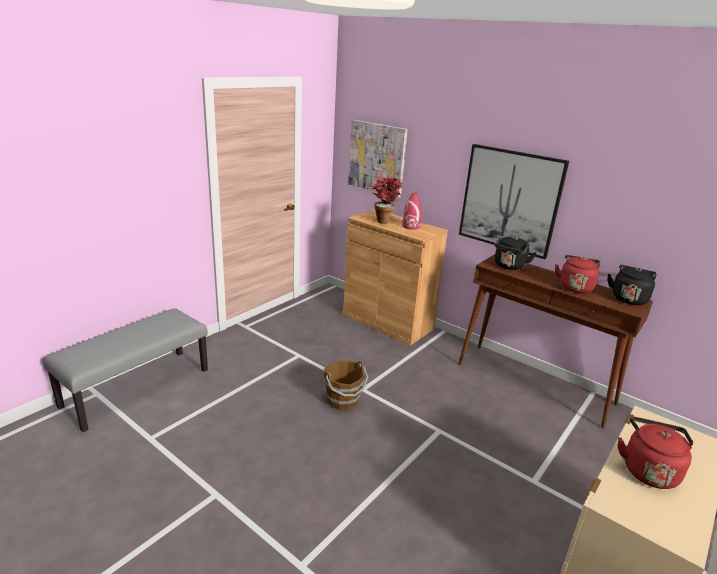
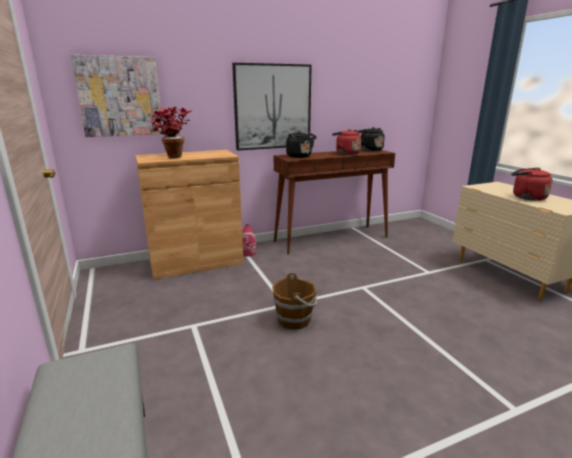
camera: 60 degrees left, 5 degrees down
red vase [402,193,422,230] -> red vase moved to [242,224,256,256]

